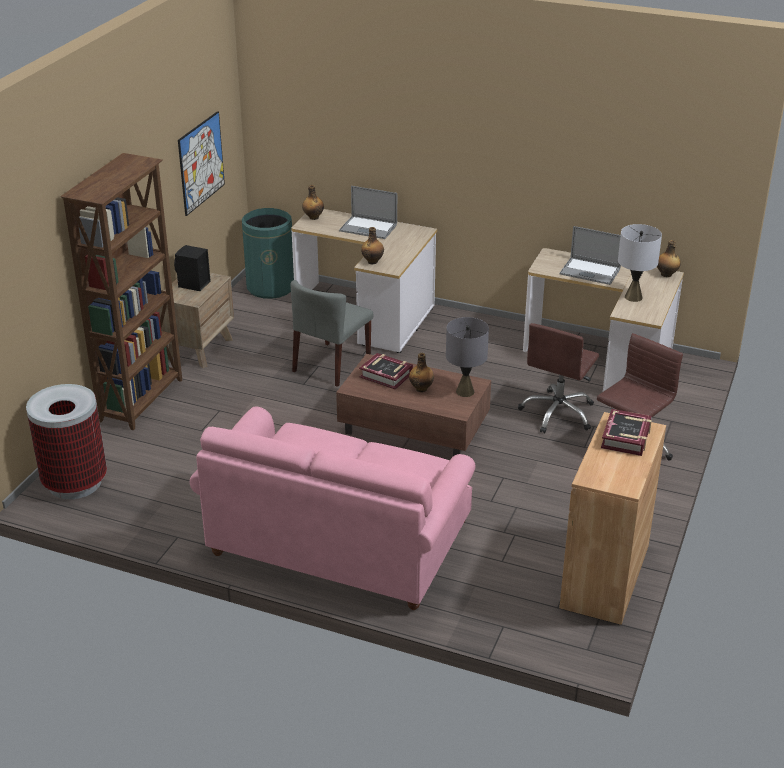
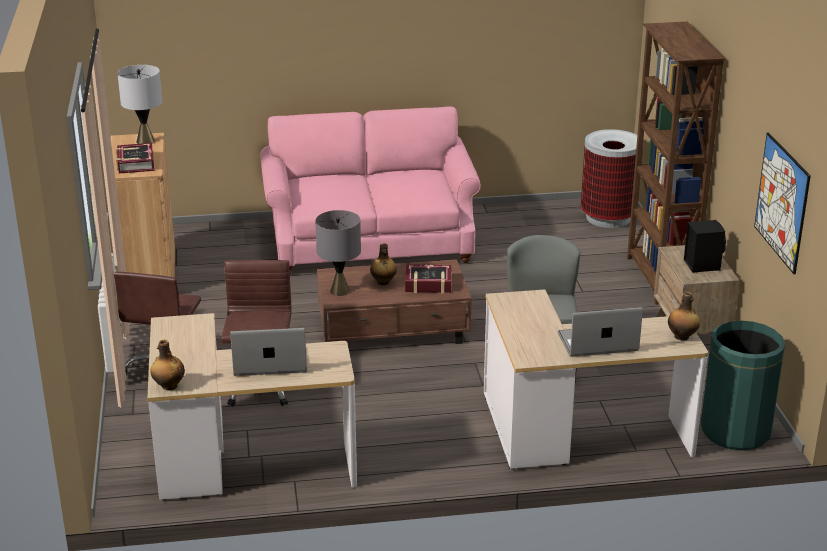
camera: 150 degrees right, 5 degrees down
bottle [361,227,384,264] -> none
grey table lamp [618,224,662,302] -> grey table lamp moved to [117,65,162,144]

